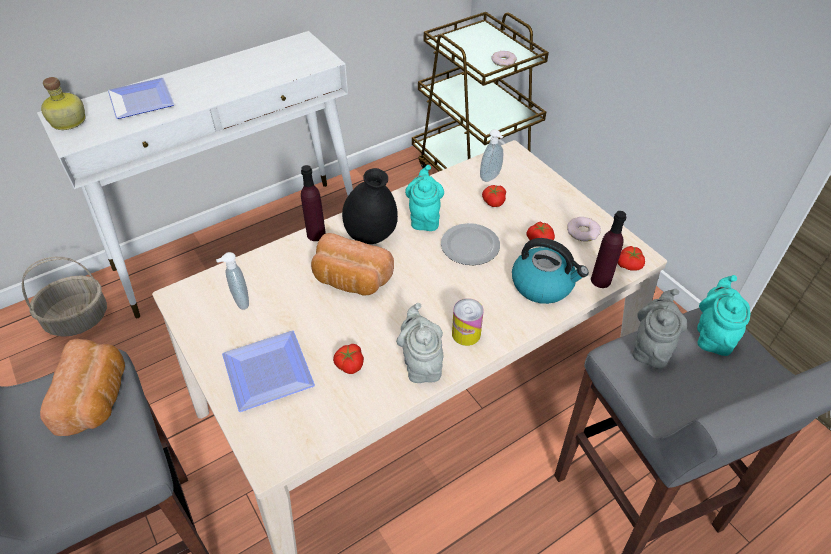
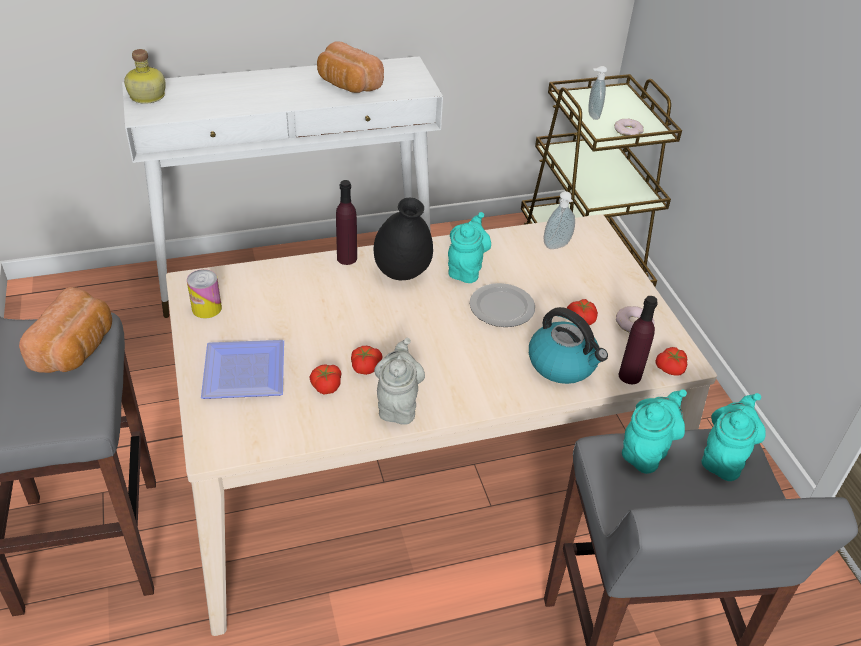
camera: 15 degrees right, 5 degrees down
basket [22,257,107,337] -> none
plate [108,78,175,119] -> none
soap dispenser [216,252,249,310] -> soap dispenser moved to [588,66,607,120]
bread [311,233,394,295] -> bread moved to [317,41,384,93]
can [452,298,484,346] -> can moved to [187,269,222,319]
tomato [482,185,506,207] -> tomato moved to [351,346,382,375]
grey teapot [633,289,687,369] -> turquoise teapot [622,389,687,474]

